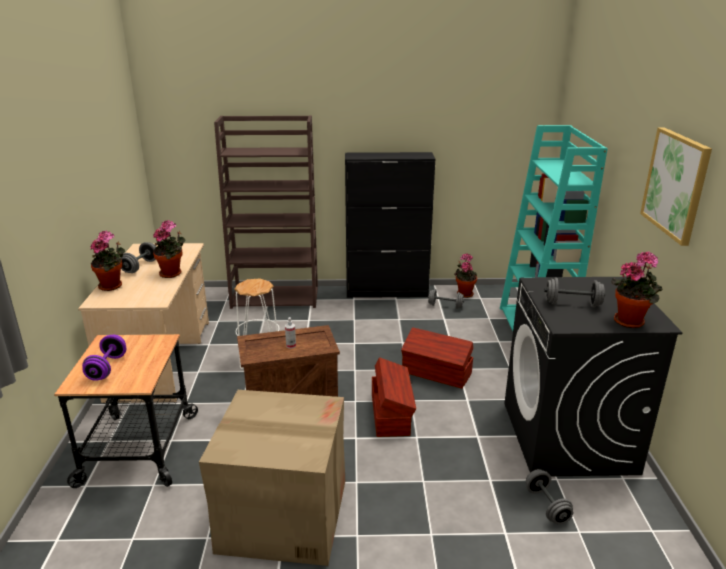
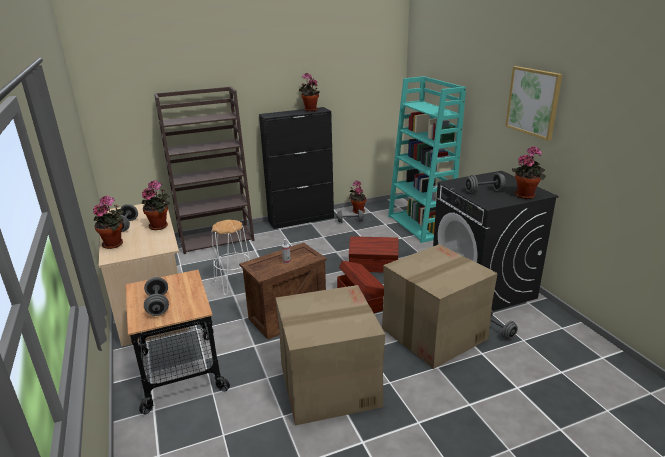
camera: 20 degrees left, 0 degrees up
purple dumbbell [82,335,126,381] -> grey dumbbell [144,277,169,316]
none -> potted plant [299,73,320,111]
none -> cardboard box [382,244,498,369]

